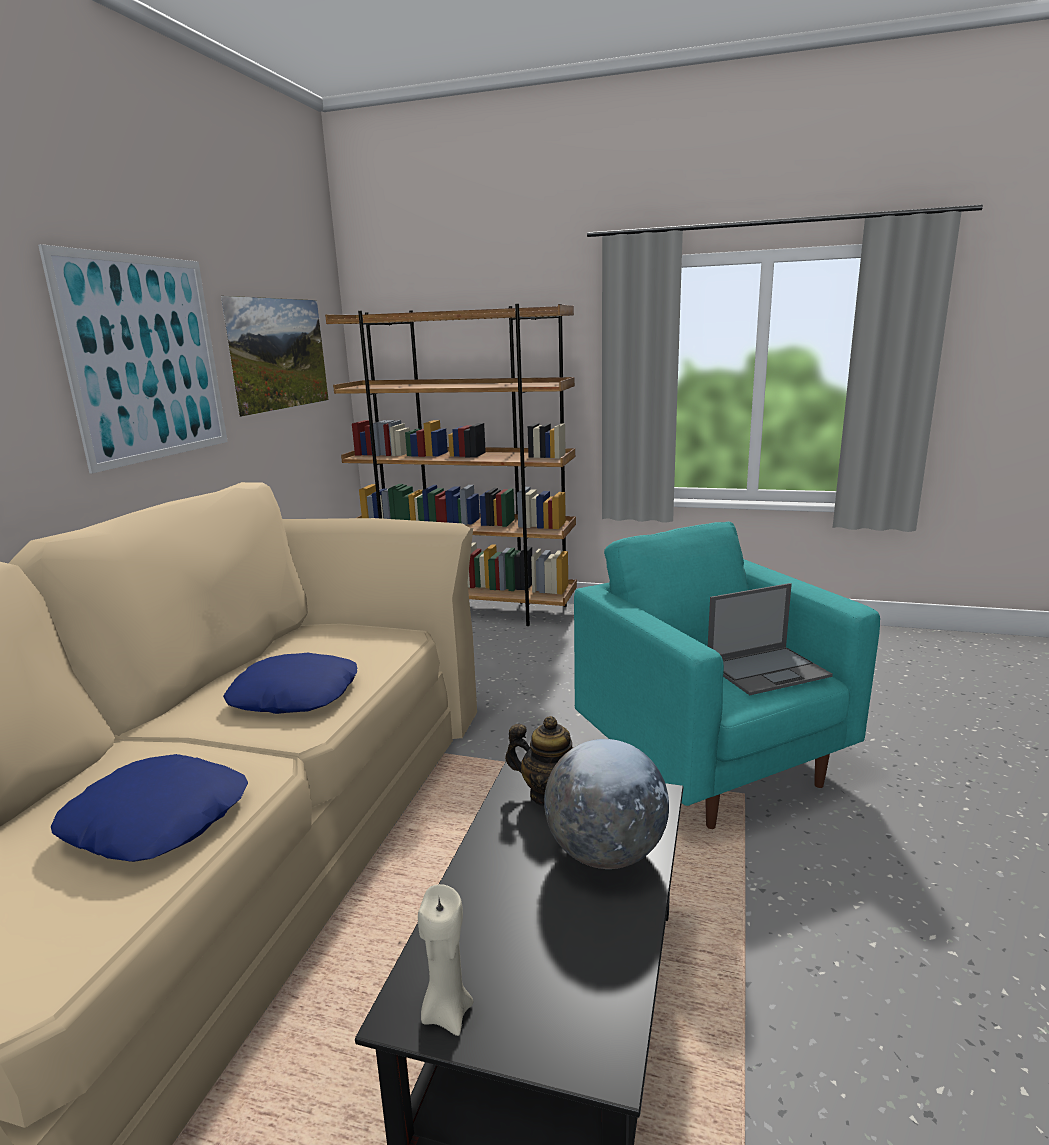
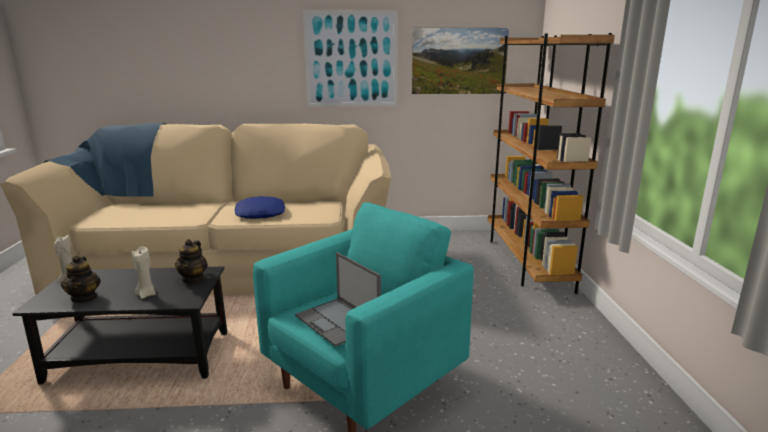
camera: 70 degrees right, 0 degrees up
blue pillow [51,754,248,862] -> none
globe [544,739,669,869] -> beige candle [132,247,156,299]
none -> teapot [61,255,101,303]

